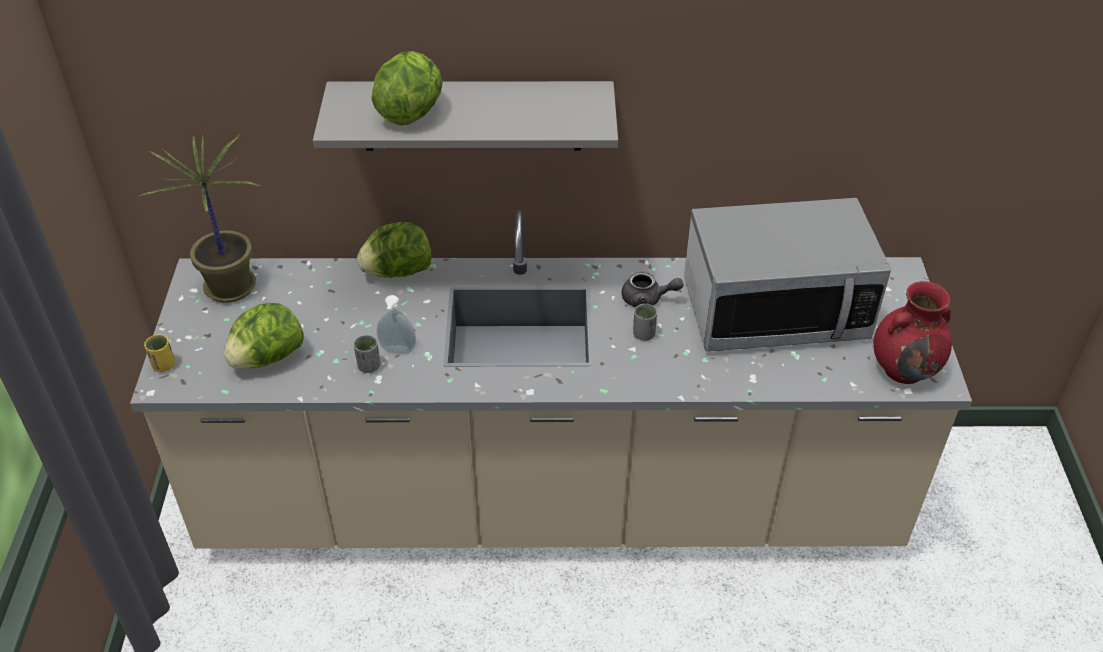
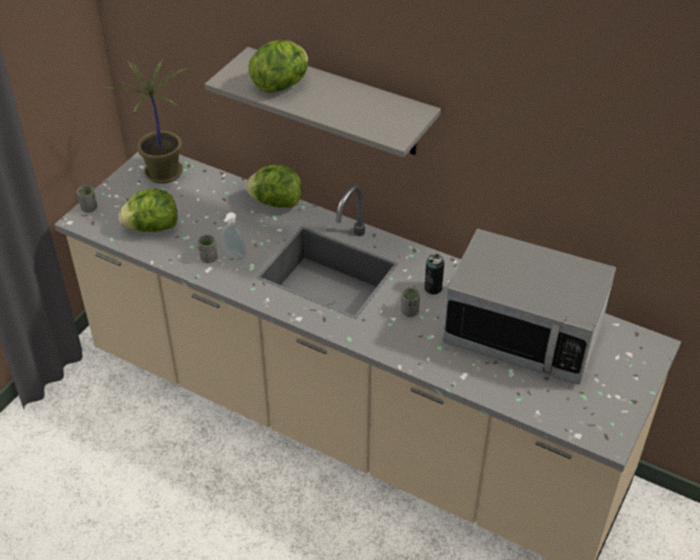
camera: 30 degrees right, 0 degrees up
yellow cup [144,334,175,372] -> grey cup [77,185,97,213]
grey teapot [621,271,683,307] -> can [425,254,444,295]
red vase [873,281,952,384] -> none

